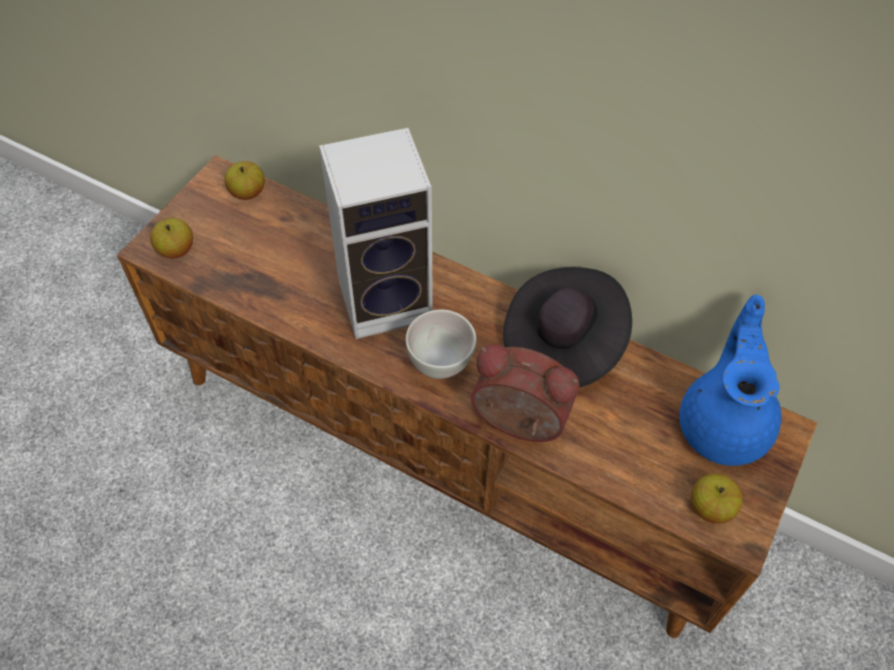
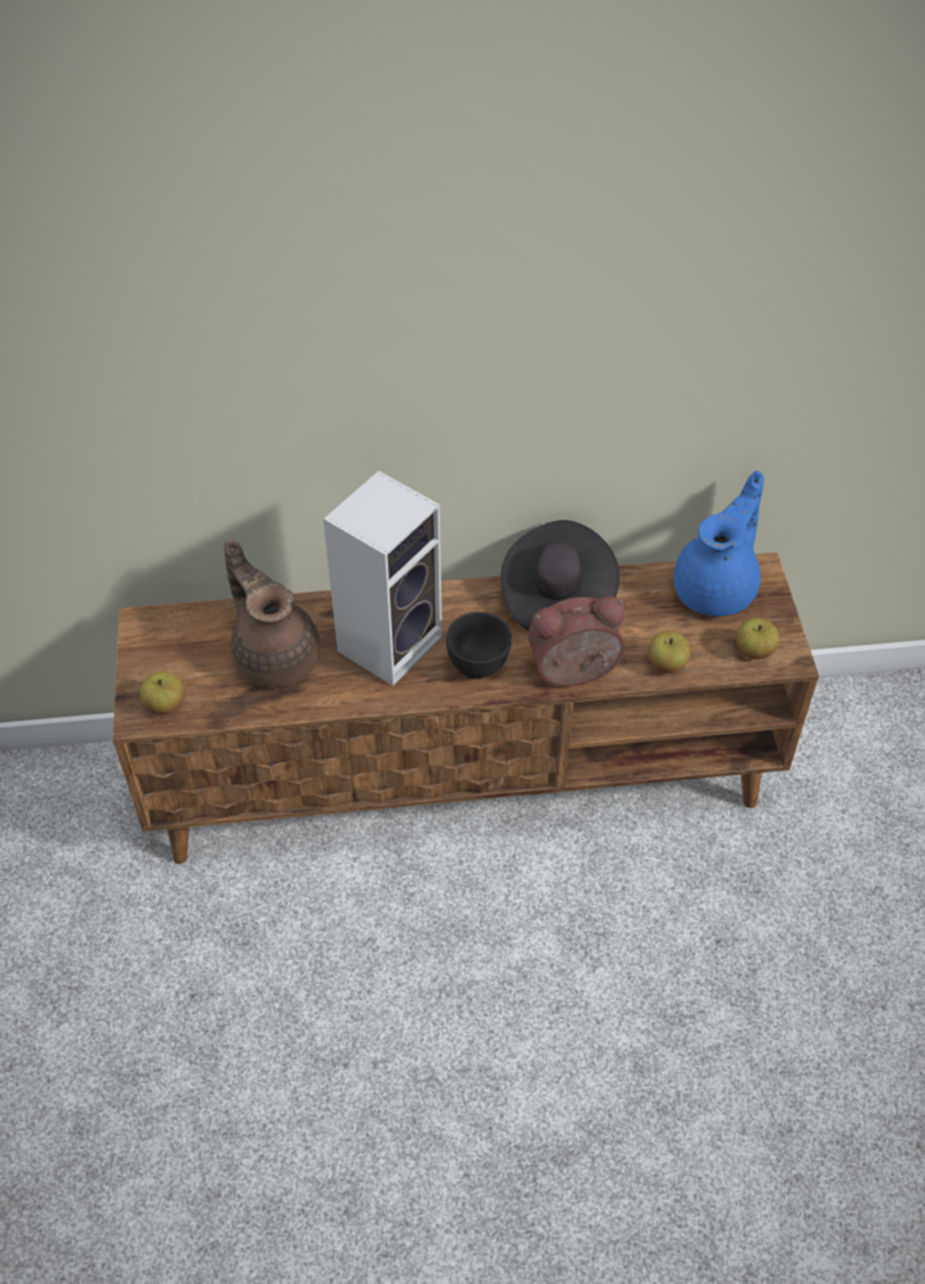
camera: 35 degrees left, 5 degrees down
apple [224,161,265,200] -> apple moved to [648,631,691,673]
white bowl [406,310,476,379] -> black bowl [446,612,512,679]
blue teapot [679,294,781,466] -> blue teapot turned 60 degrees clockwise [674,471,764,616]
none -> brown teapot [224,539,320,687]

